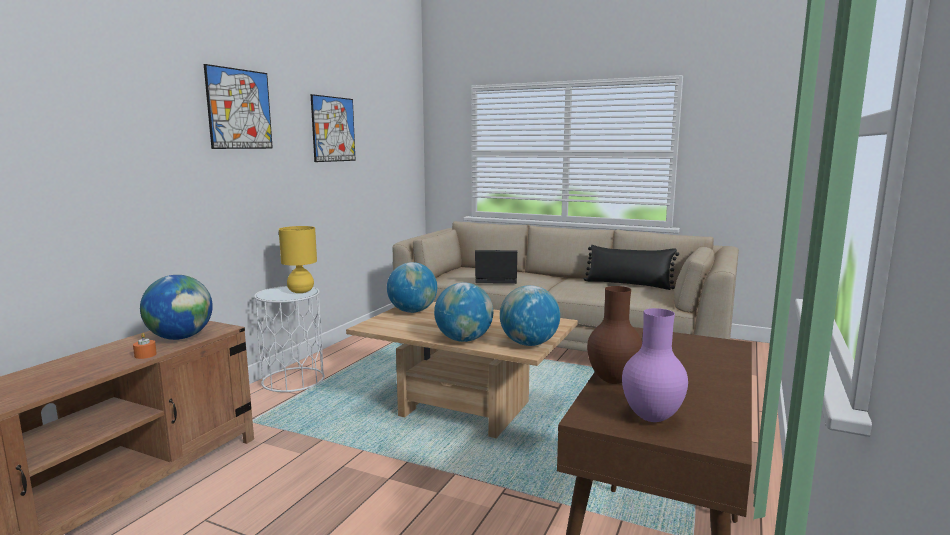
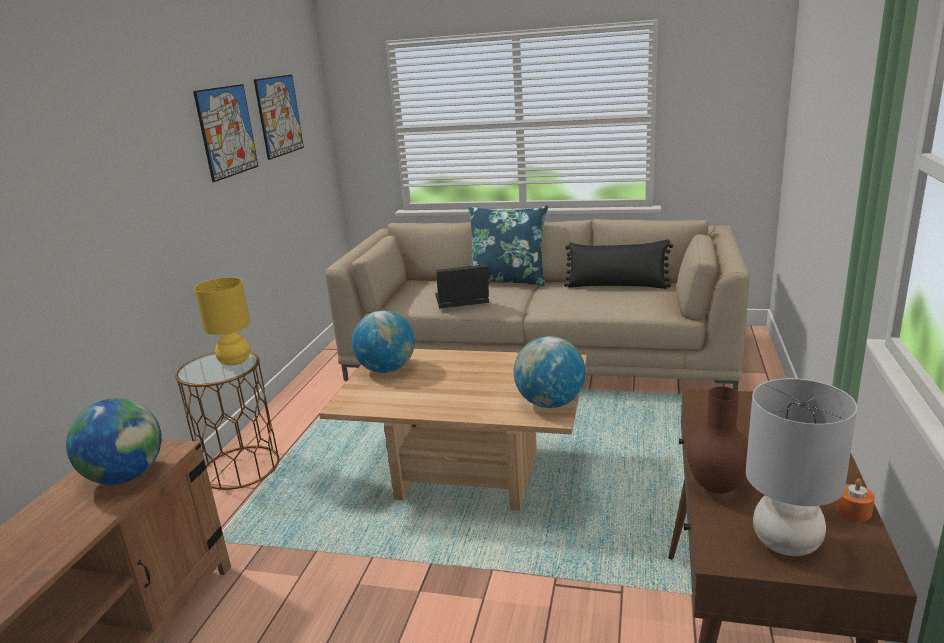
camera: 10 degrees left, 10 degrees up
orange candle [133,333,157,359] -> orange candle moved to [836,479,875,521]
picture [204,64,273,149] -> picture moved to [254,75,304,160]
white side table [254,286,325,392] -> brown side table [175,352,279,490]
globe [434,282,493,342] -> none
purple vase [622,308,688,422] -> grey table lamp [746,378,857,556]
none -> blue pillow [468,206,548,286]

